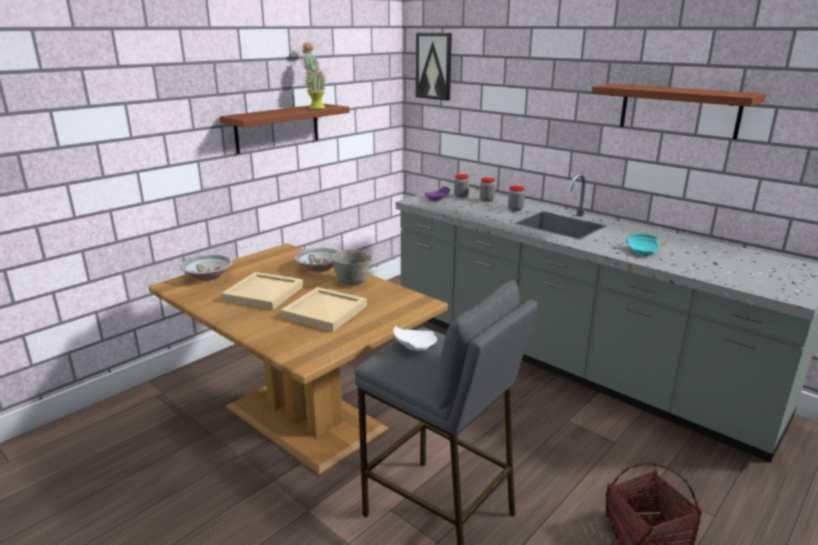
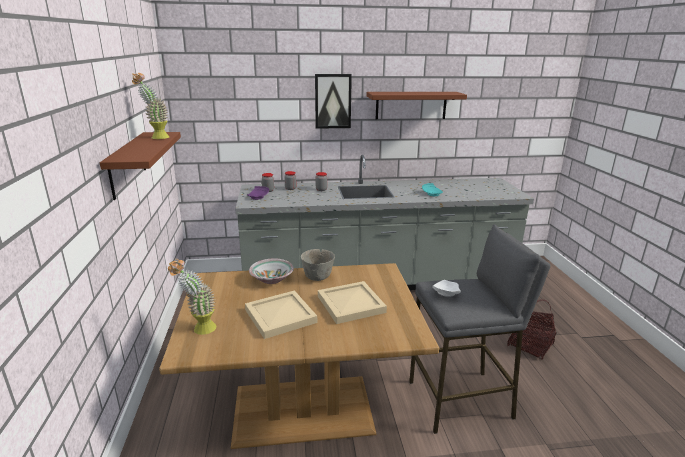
camera: 50 degrees left, 0 degrees up
bowl [180,255,232,281] -> potted plant [168,259,216,335]
picture [416,33,452,100] -> picture moved to [315,74,352,129]

